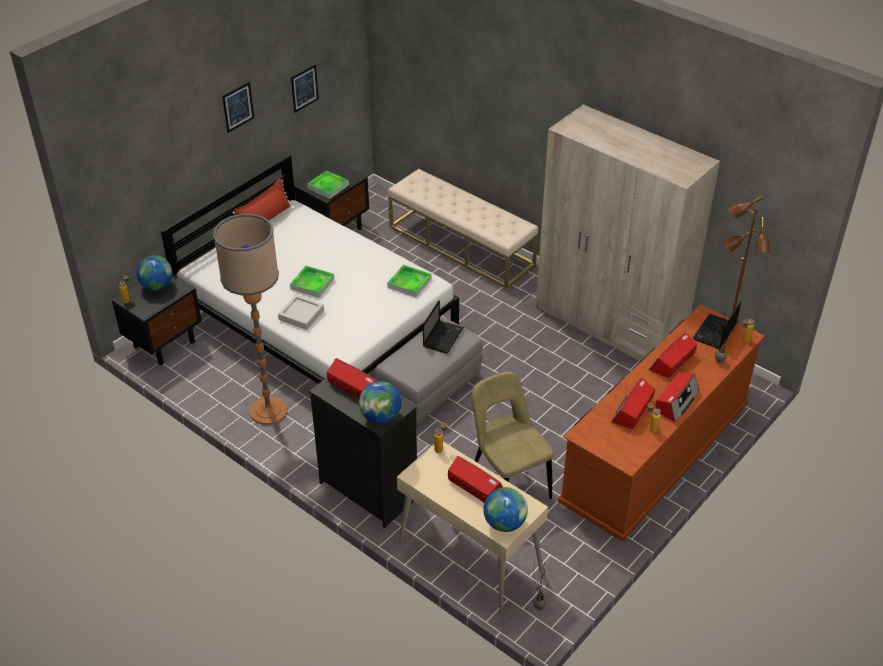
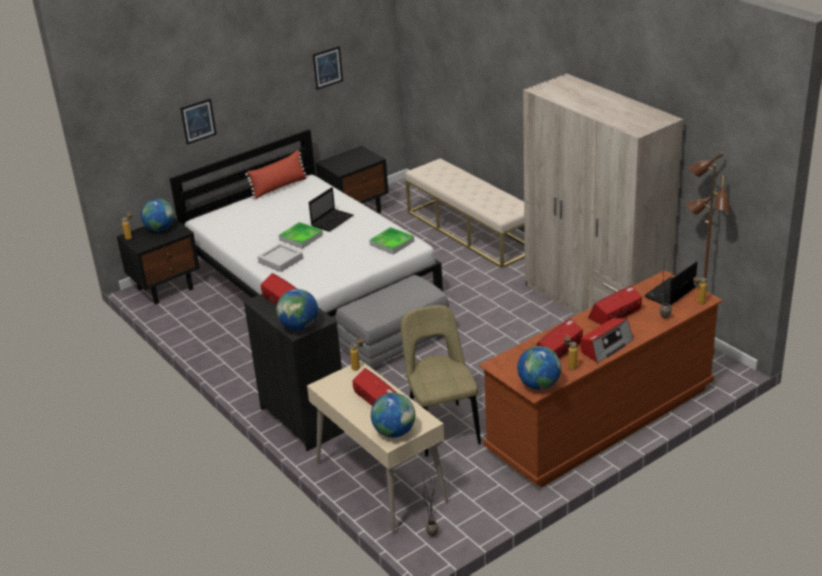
camera: 15 degrees right, 10 degrees down
floor lamp [213,214,288,425] -> none
picture [222,82,254,133] -> picture moved to [180,98,217,145]
tray [307,170,349,199] -> none
laptop [423,300,464,354] -> laptop moved to [309,187,353,232]
none -> globe [517,346,561,390]

